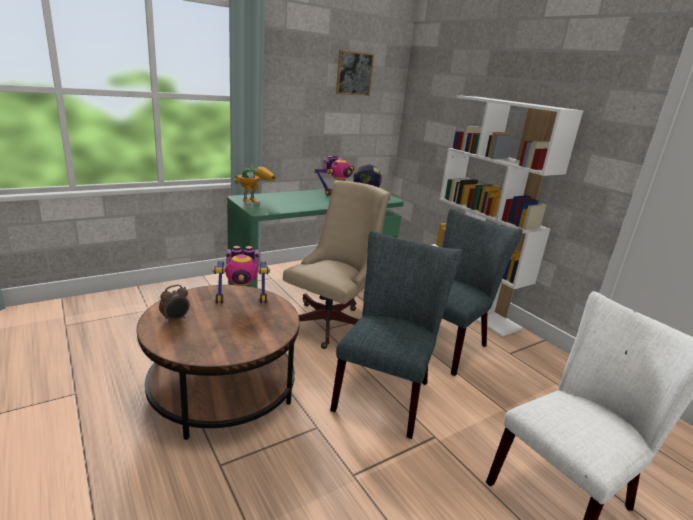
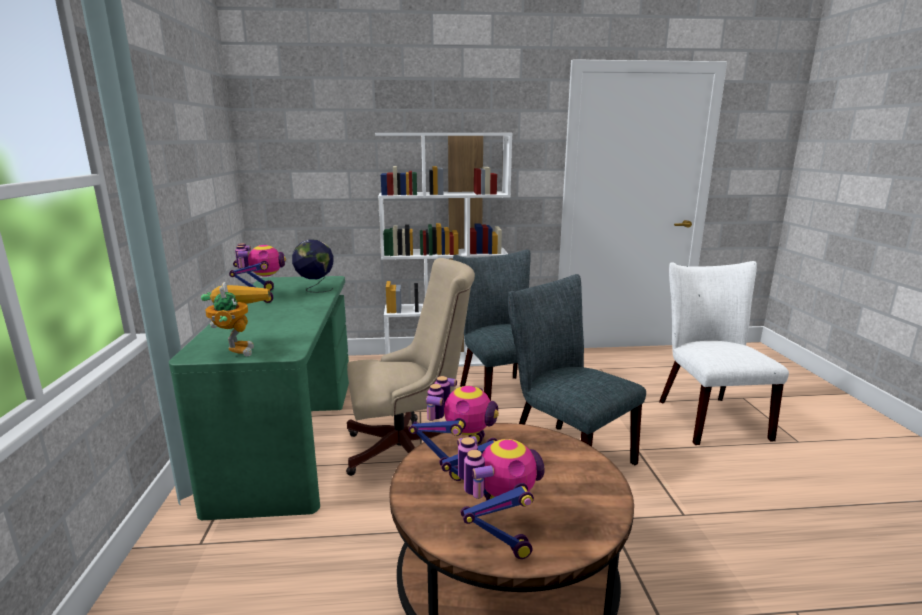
camera: 60 degrees left, 5 degrees down
alarm clock [159,285,189,323] -> toy robot [439,436,545,559]
beige office chair [283,180,391,349] -> beige office chair turned 105 degrees clockwise [346,258,475,476]
picture [336,50,374,96] -> none

